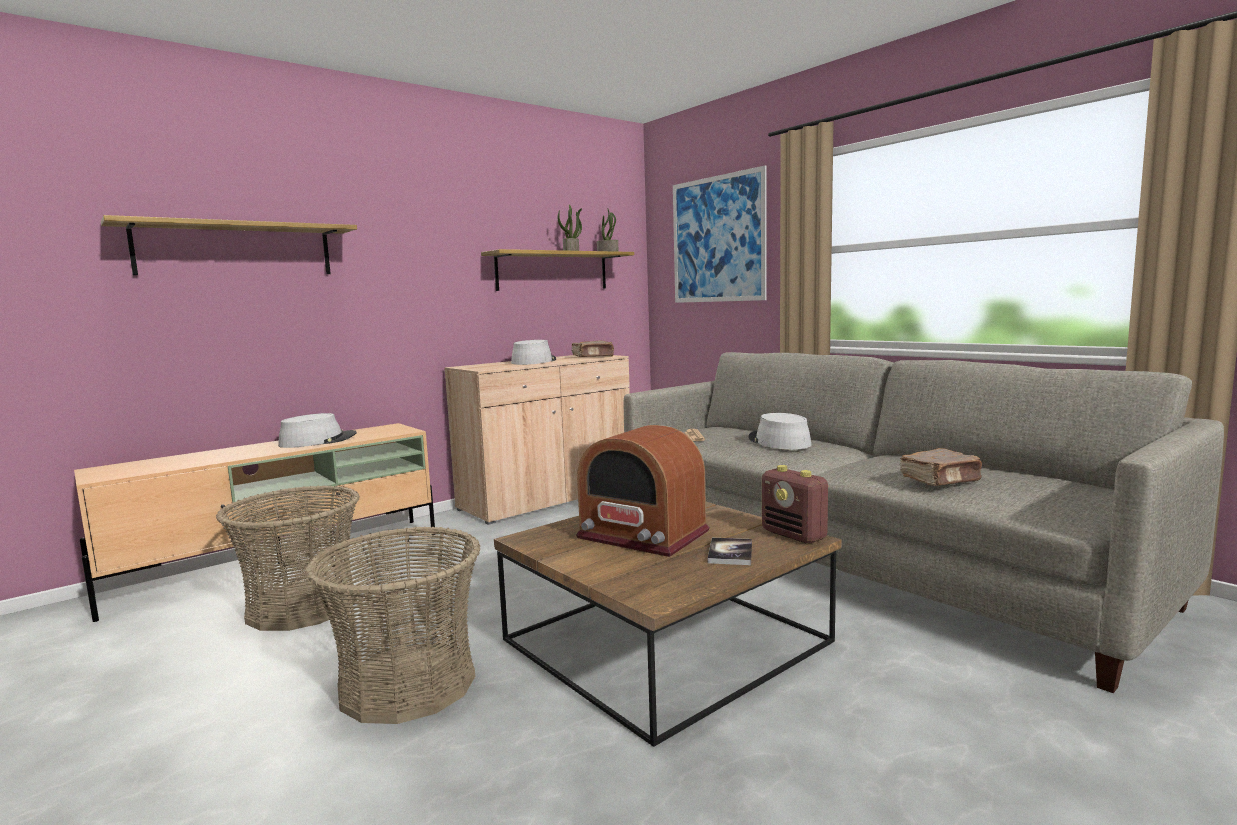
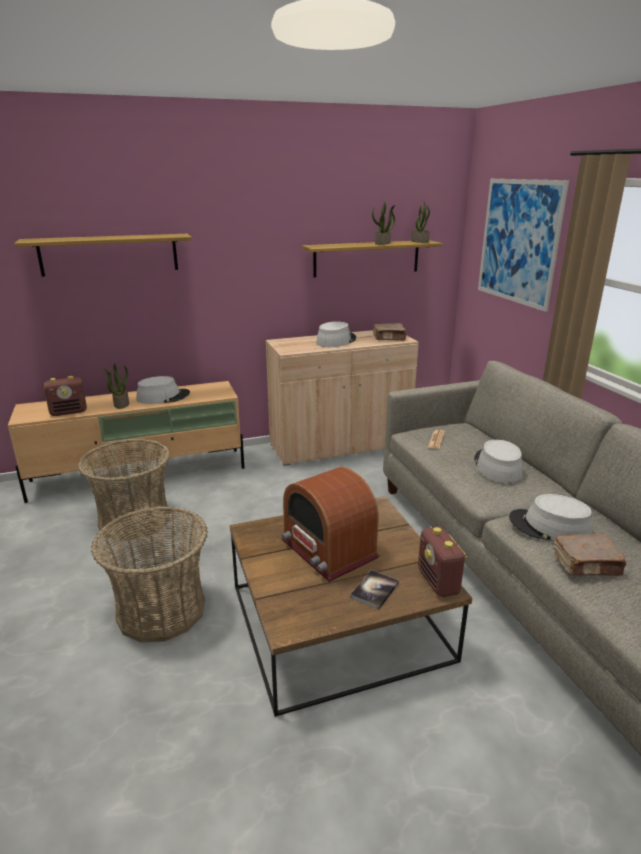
camera: 20 degrees right, 15 degrees up
none -> radio [44,376,87,416]
none -> potted plant [103,364,129,409]
none -> grey hat [509,494,593,541]

